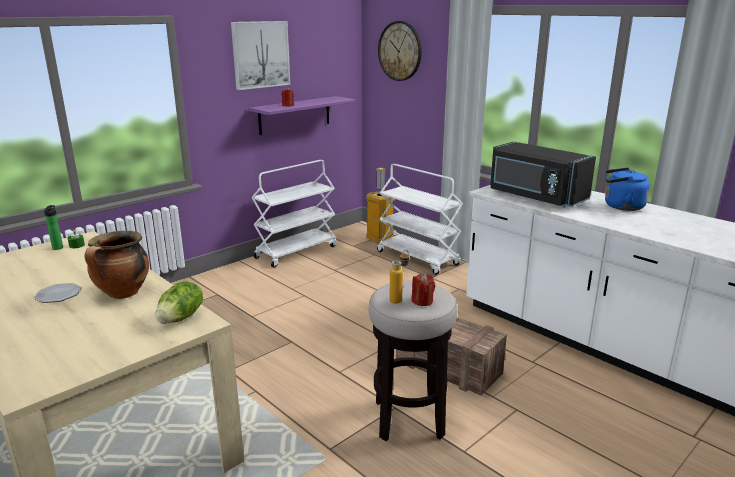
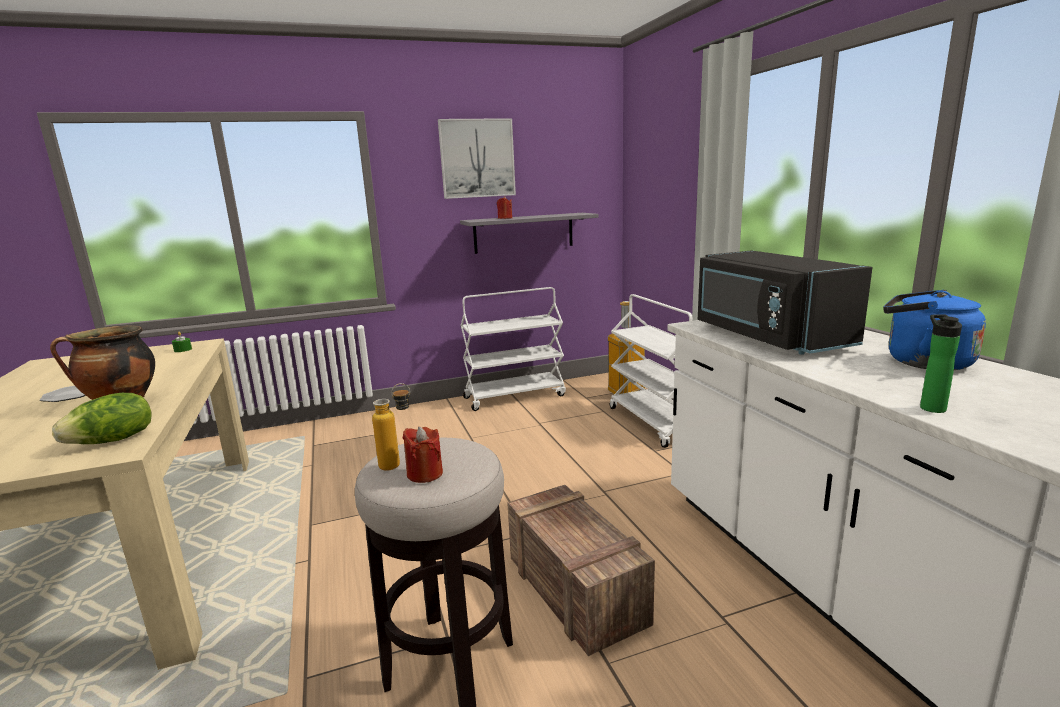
camera: 25 degrees right, 5 degrees down
bottle [44,205,63,250] -> bottle moved to [920,315,962,413]
purple shelf [248,96,356,135] -> grey shelf [460,213,598,254]
wall clock [378,21,422,81] -> none

